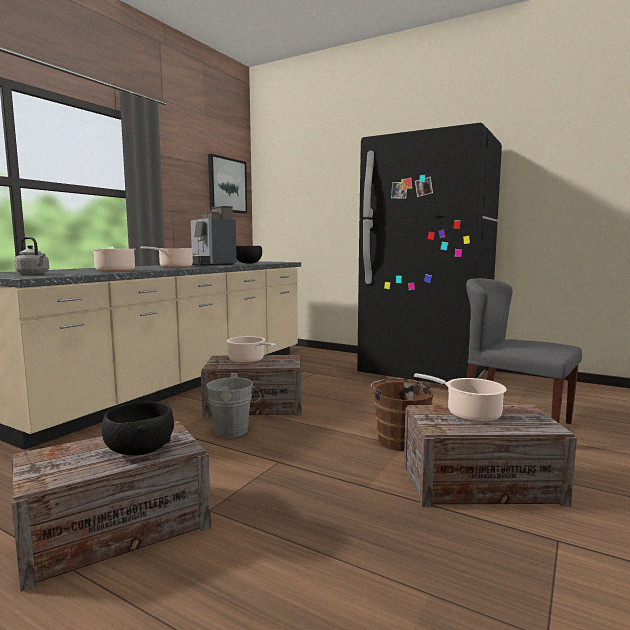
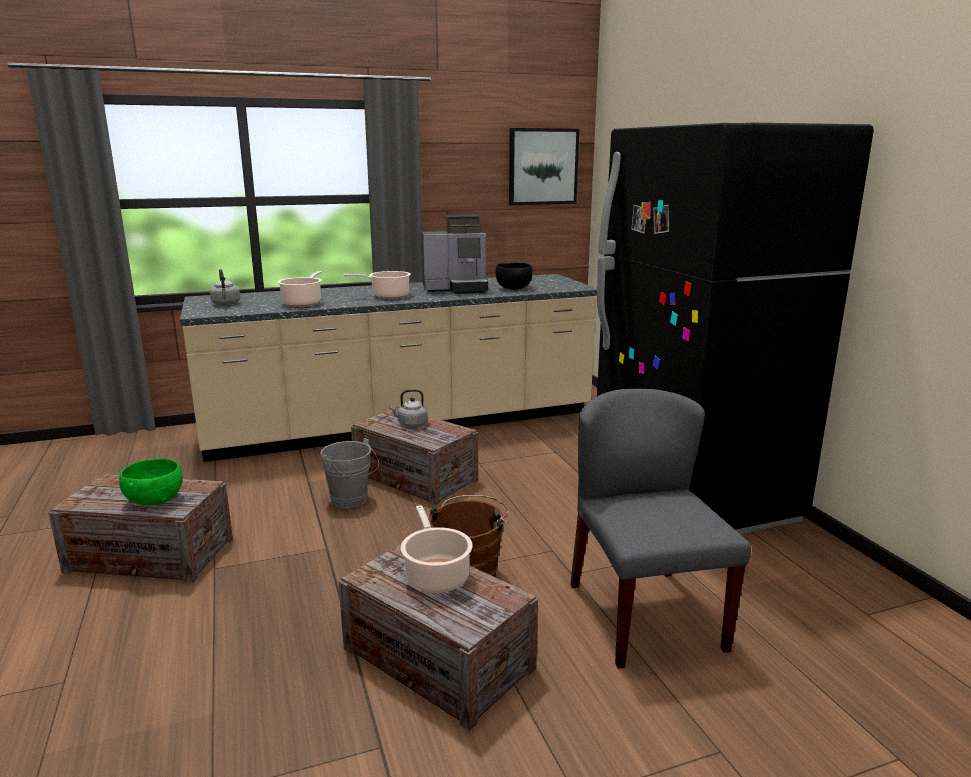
camera: 40 degrees right, 10 degrees up
black bowl [102,402,174,455] -> green bowl [119,459,183,506]
coffee machine [191,206,237,266] -> coffee machine turned 105 degrees counterclockwise [421,215,488,294]
cooking pot [227,336,276,363] -> grey kettle [389,389,428,427]

